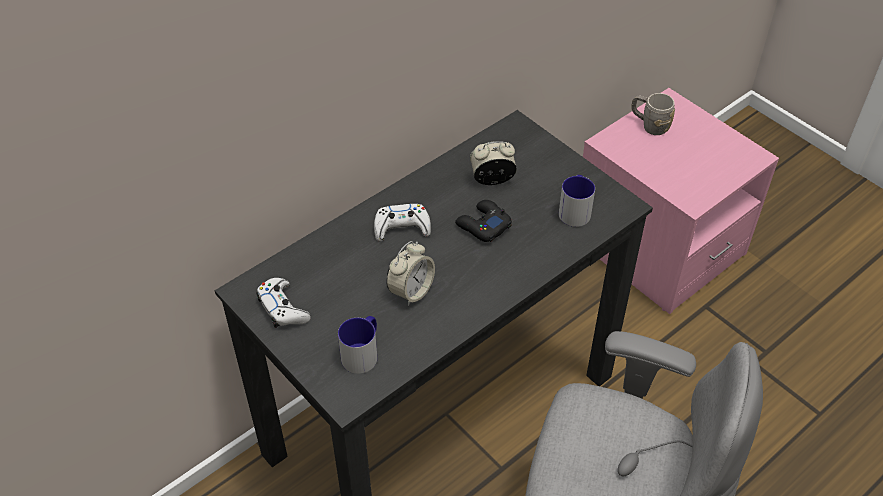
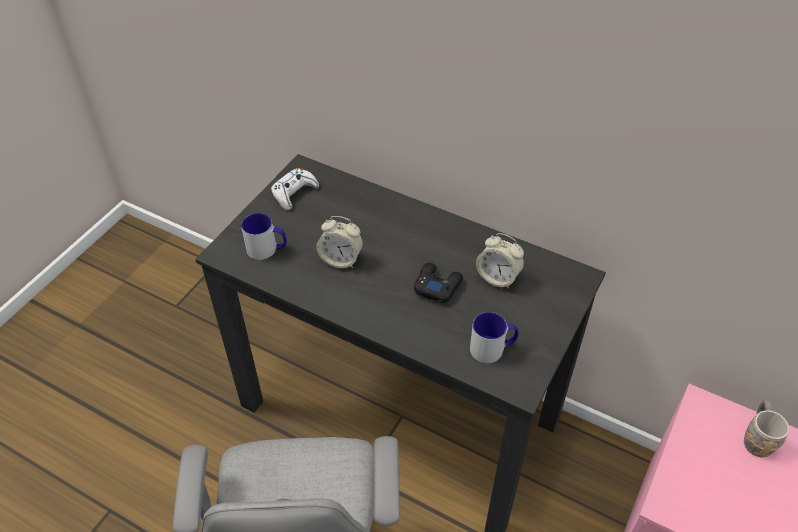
camera: 70 degrees right, 0 degrees up
white game controller [374,204,431,241] -> none
alarm clock [470,141,517,185] -> alarm clock turned 150 degrees clockwise [476,233,524,289]

